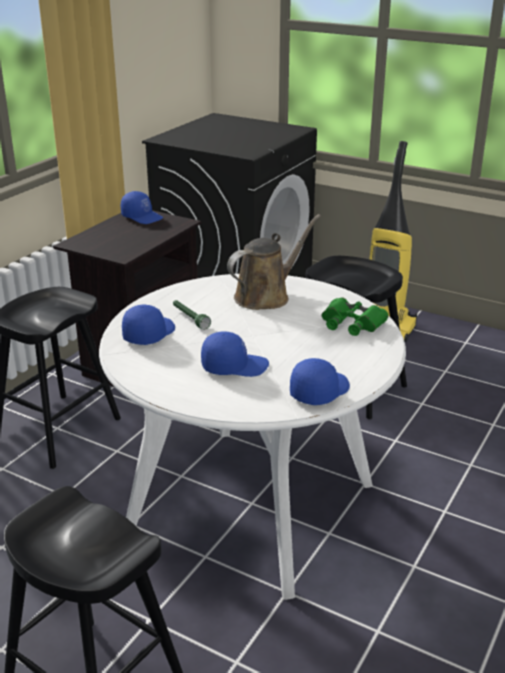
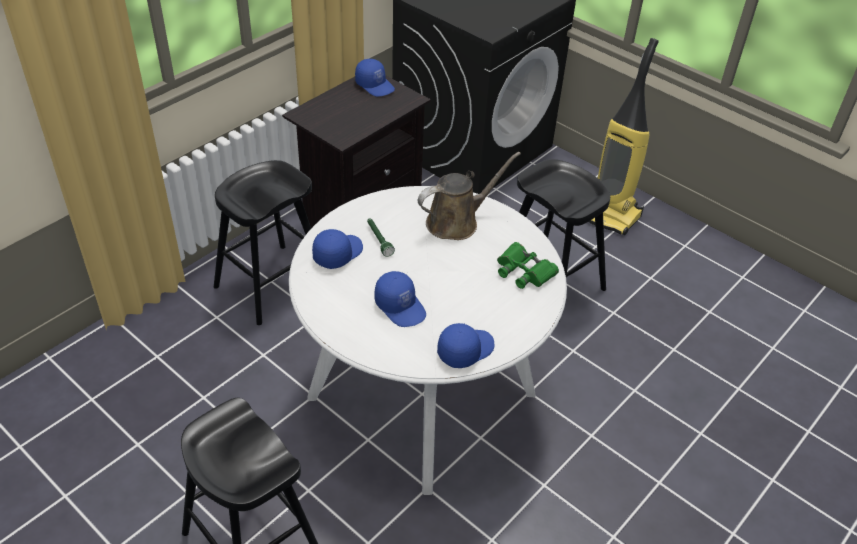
camera: 10 degrees right, 15 degrees up
blue cap [201,331,269,377] -> blue cap turned 45 degrees clockwise [375,271,426,327]

